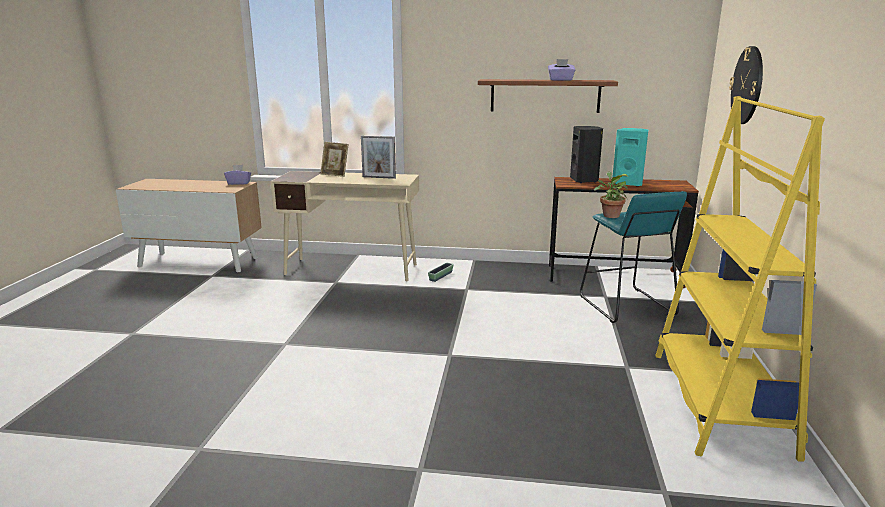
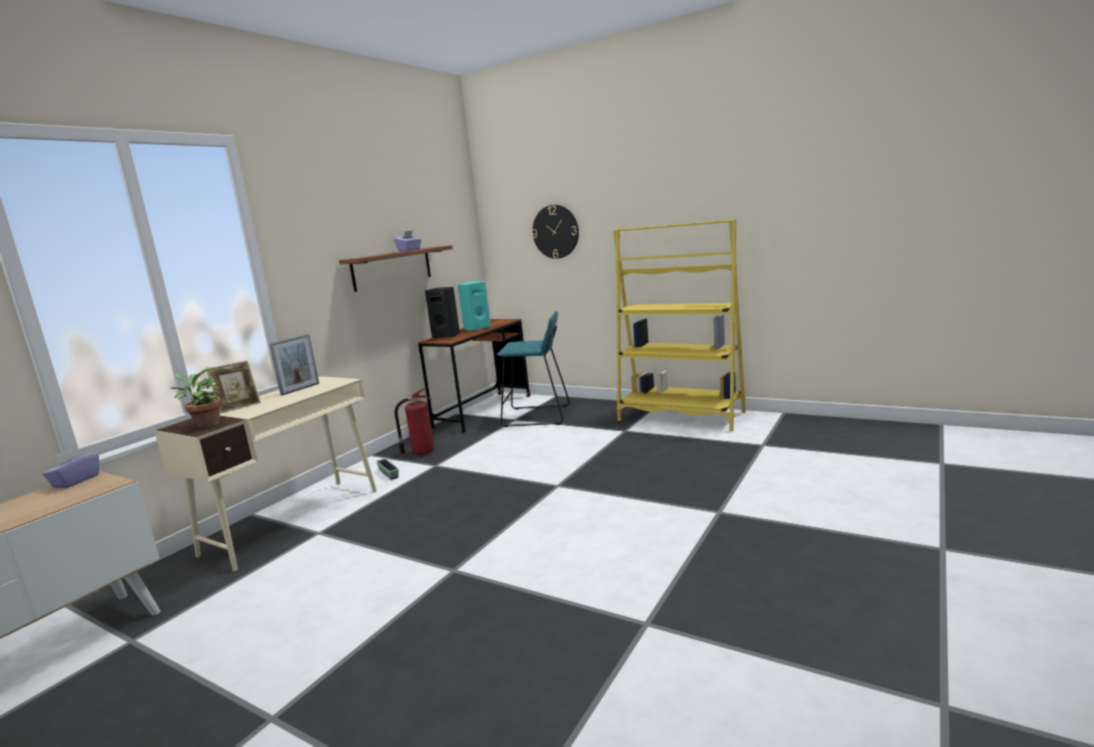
camera: 65 degrees left, 5 degrees down
potted plant [594,171,628,218] -> potted plant moved to [170,367,222,428]
none -> fire extinguisher [395,387,434,455]

